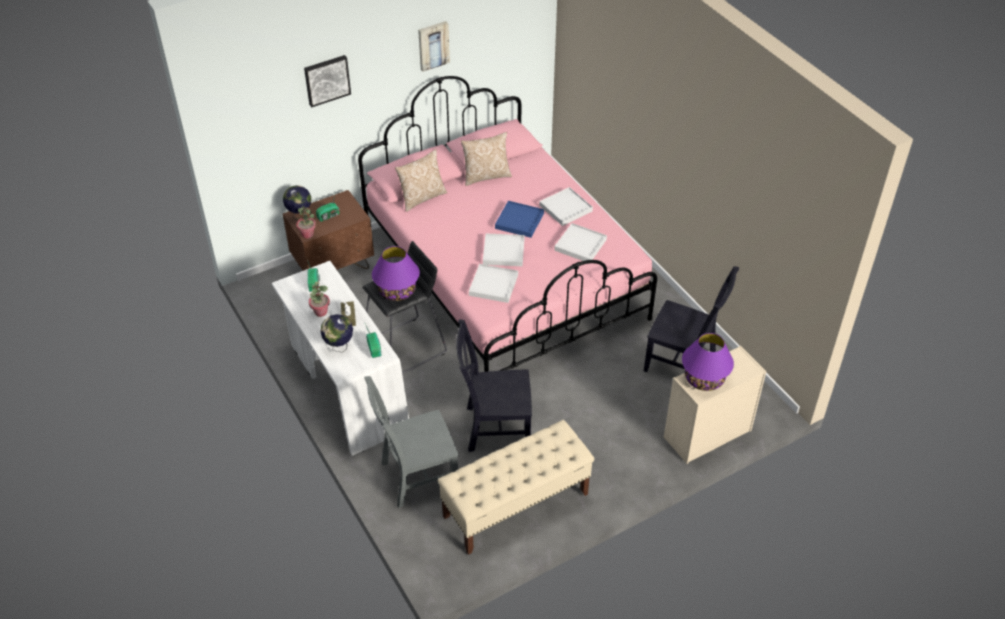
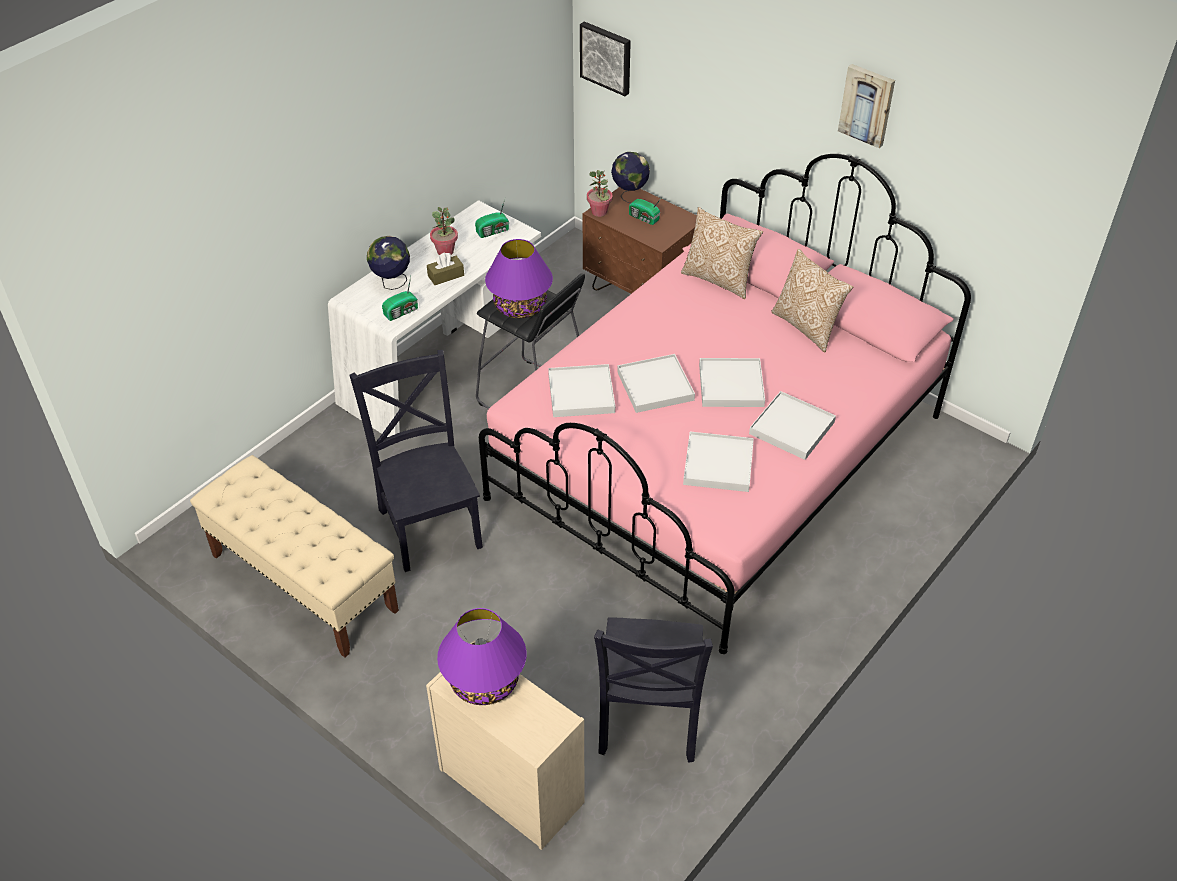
camera: 70 degrees right, 0 degrees up
picture [304,55,351,107] -> picture moved to [580,21,631,96]
grey chair [365,376,458,508] -> none
blue tray [495,201,544,238] -> white tray [699,358,765,407]

